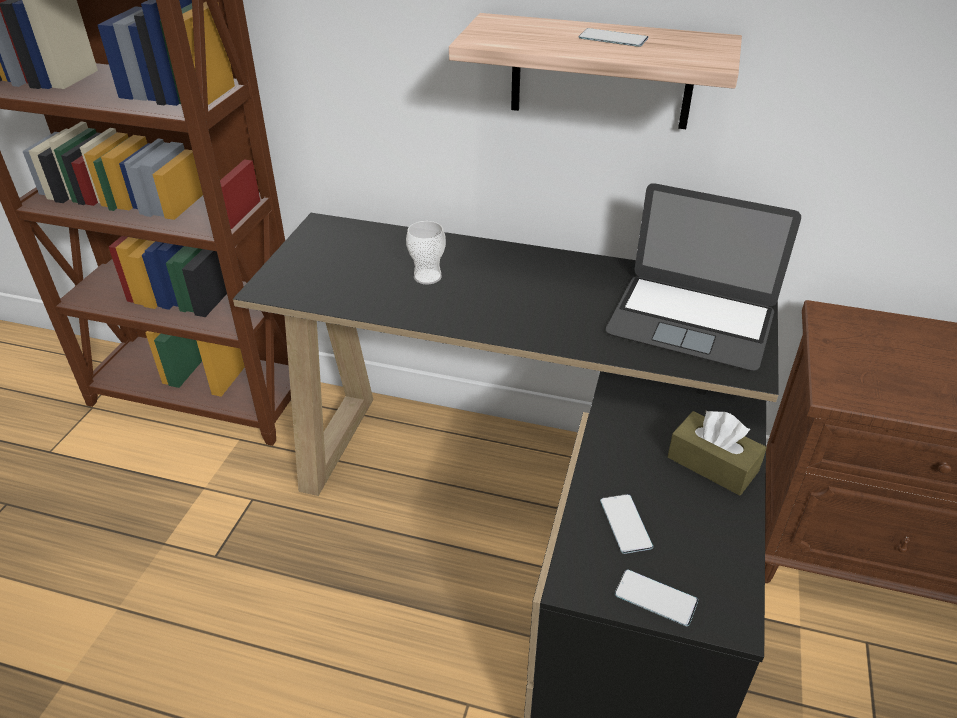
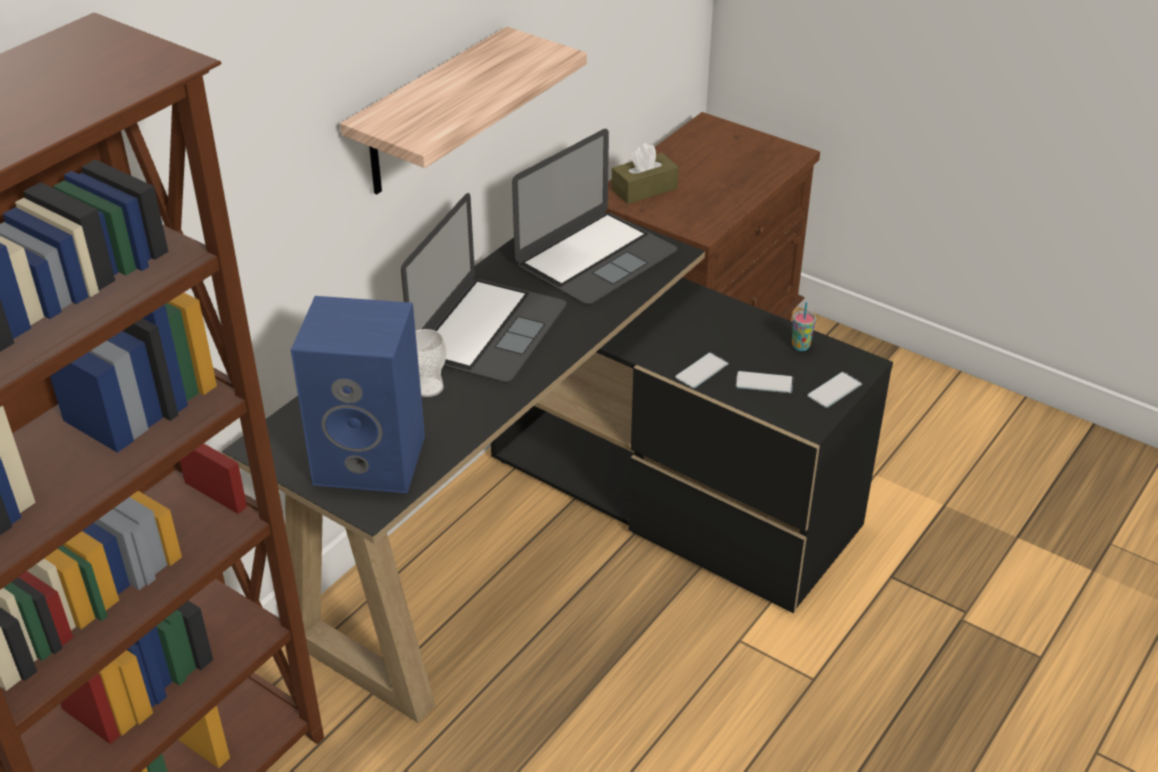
camera: 70 degrees left, 0 degrees up
phone [579,28,648,47] -> phone moved to [675,352,729,388]
brown tissue box [667,411,767,496] -> brown tissue box moved to [611,143,679,204]
none -> blue speaker [291,296,425,493]
none -> laptop [401,193,566,382]
none -> cup [792,302,816,351]

